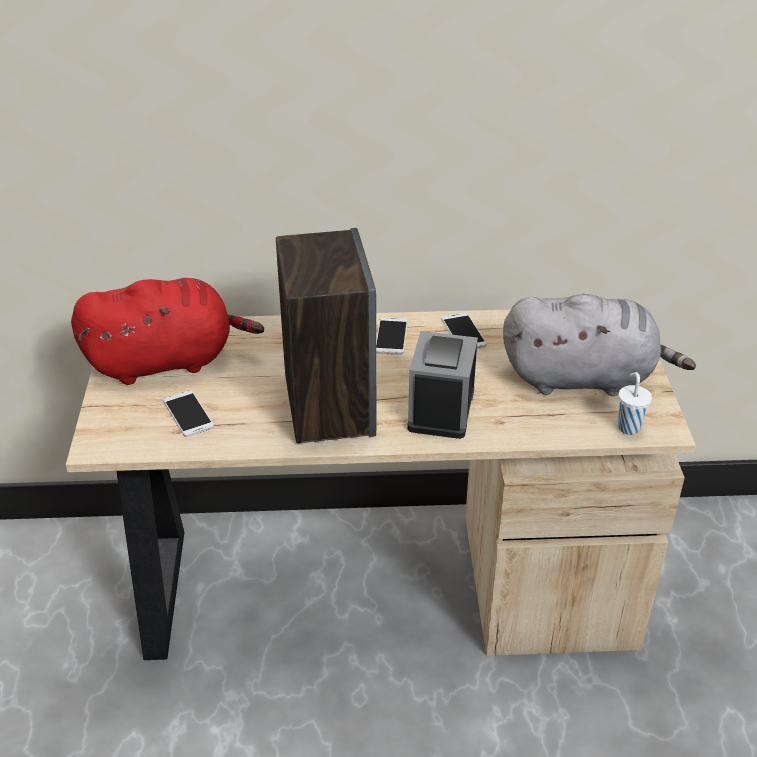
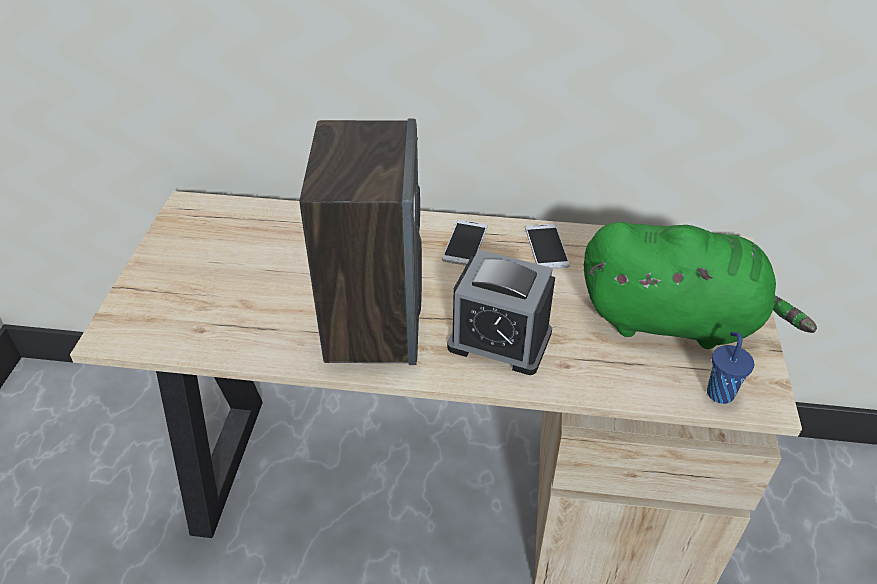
camera: 10 degrees right, 5 degrees up
red plush toy [71,278,264,385] -> none
phone [163,390,214,437] -> none
alarm clock [407,331,478,439] -> alarm clock turned 90 degrees counterclockwise [447,250,555,375]
grey plush toy [503,294,696,396] -> green plush toy [584,222,817,349]
white cup [618,372,652,435] -> blue cup [707,332,754,404]

